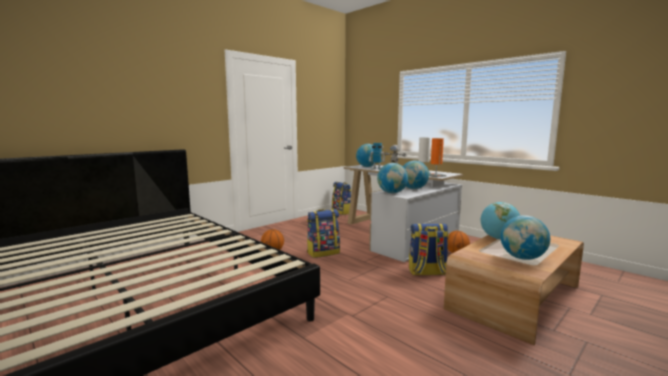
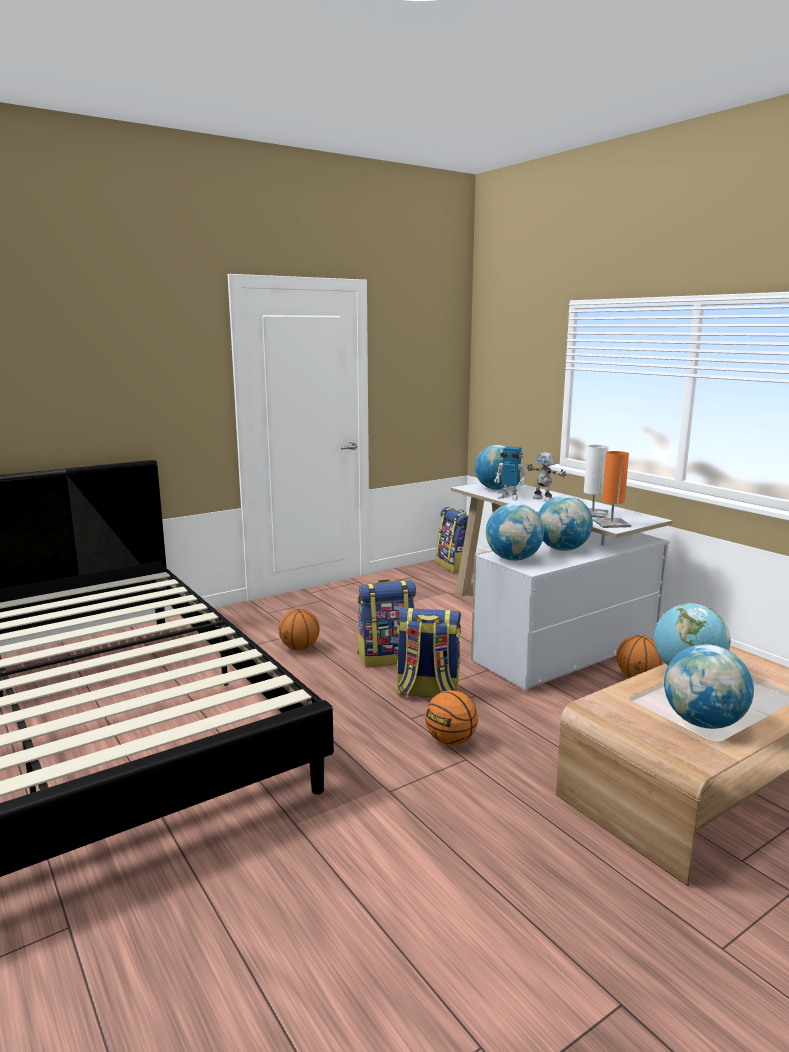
camera: 10 degrees right, 5 degrees up
backpack [409,224,449,275] -> backpack moved to [396,608,461,697]
none -> basketball [425,690,478,745]

